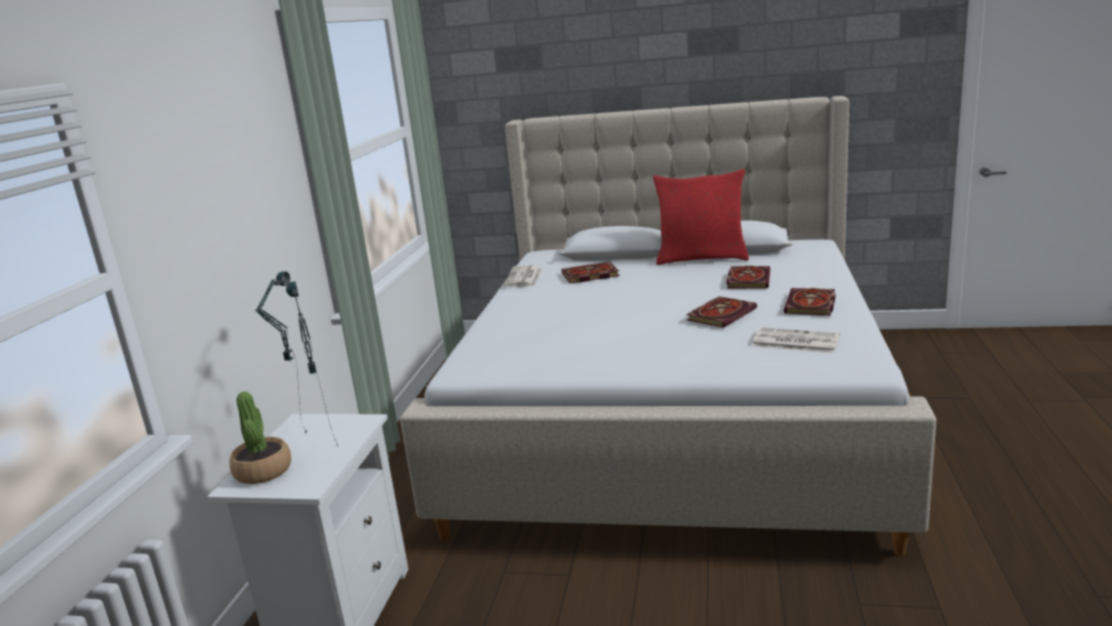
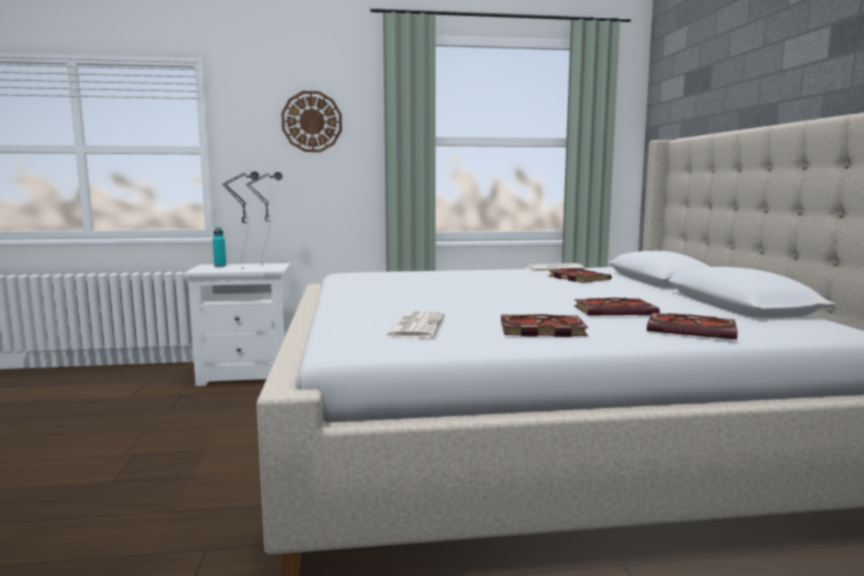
camera: 70 degrees right, 10 degrees down
potted plant [230,391,291,484] -> turquoise bottle [213,227,226,267]
red pillow [653,169,749,265] -> none
book [686,296,757,328] -> book moved to [647,313,738,340]
none -> wall clock [281,91,342,152]

